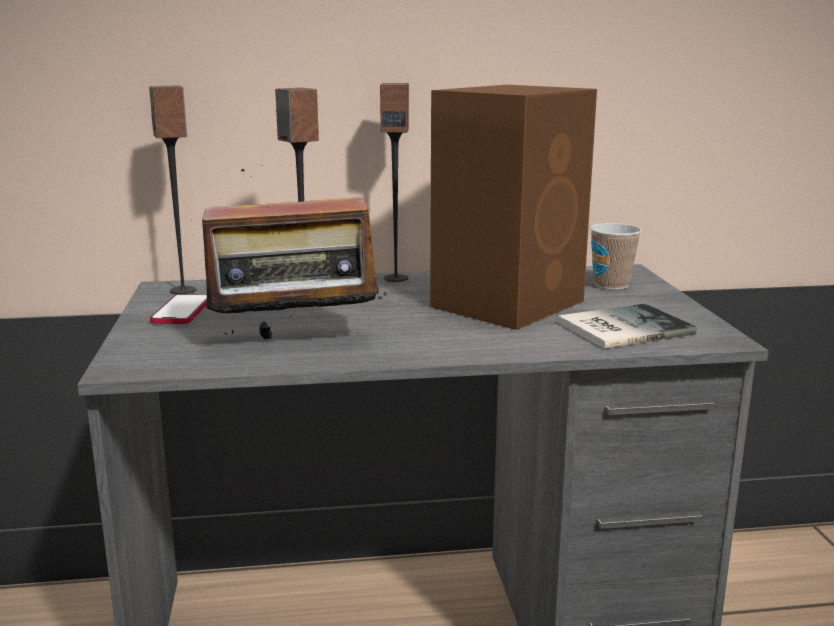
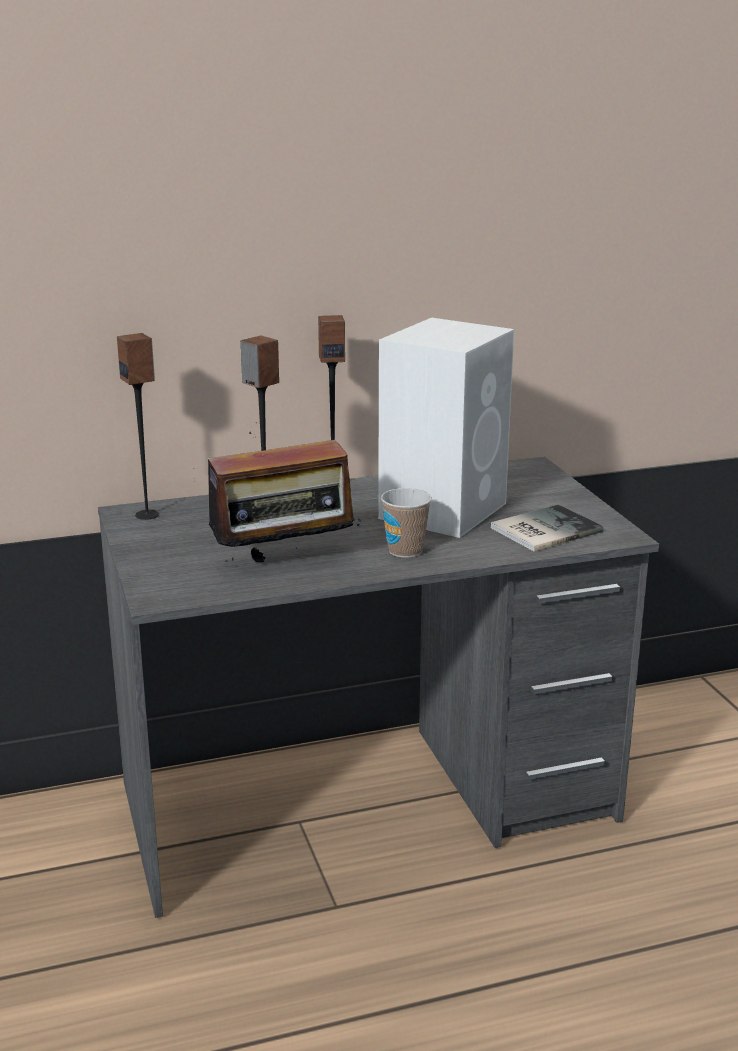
camera: 10 degrees left, 5 degrees up
phone [150,294,207,324] -> none
brown speaker [430,85,597,330] -> white speaker [378,318,514,538]
cup [590,223,642,290] -> cup moved to [381,488,432,558]

